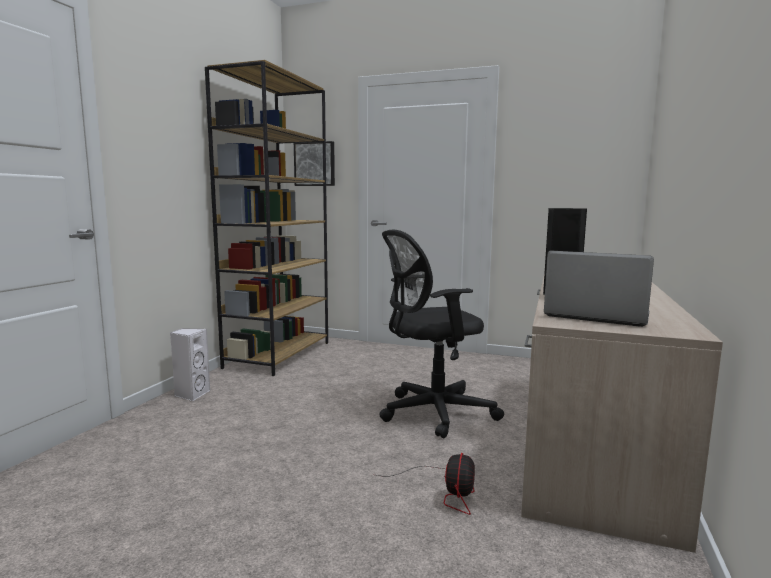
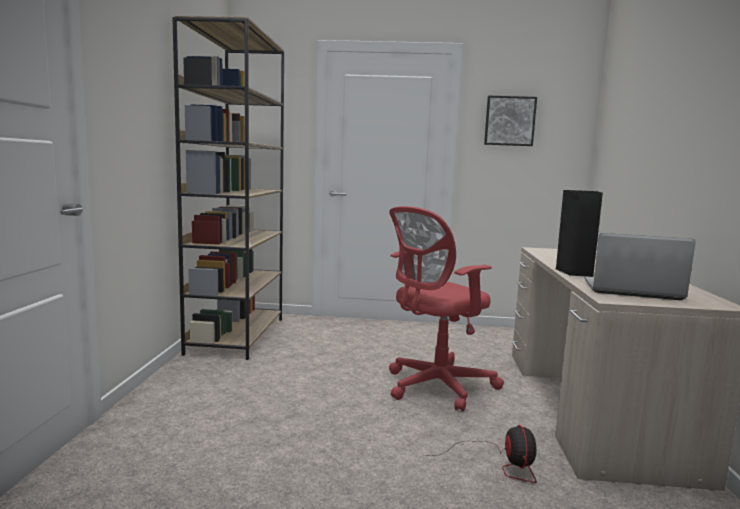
camera: 15 degrees left, 0 degrees up
white speaker [170,328,210,401] -> none
picture [294,141,335,186] -> picture moved to [484,96,537,146]
black office chair [379,230,504,439] -> red office chair [389,206,504,412]

